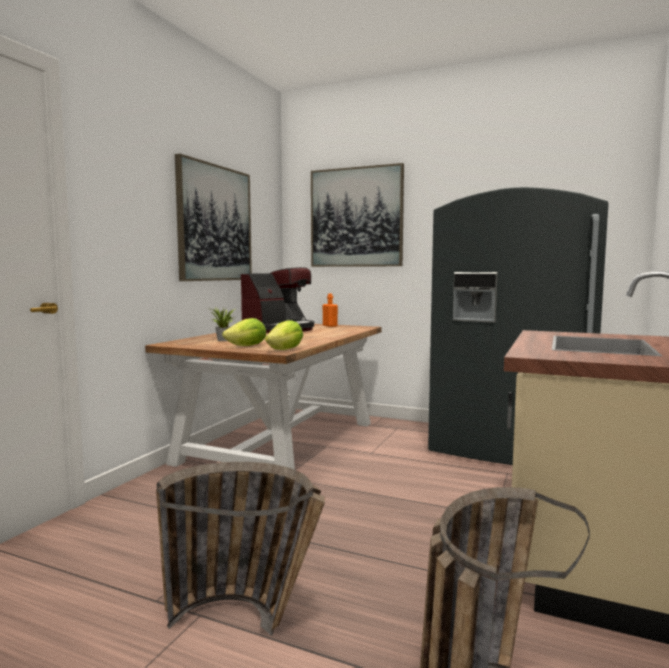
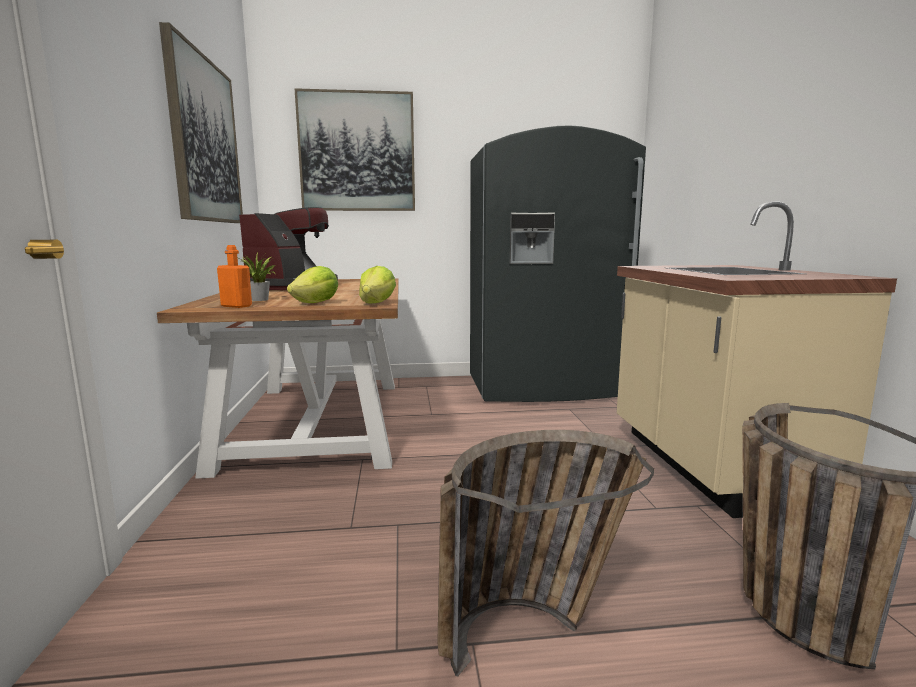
camera: 30 degrees left, 5 degrees up
orange bottle [323,294,338,327] -> orange bottle moved to [217,245,252,308]

